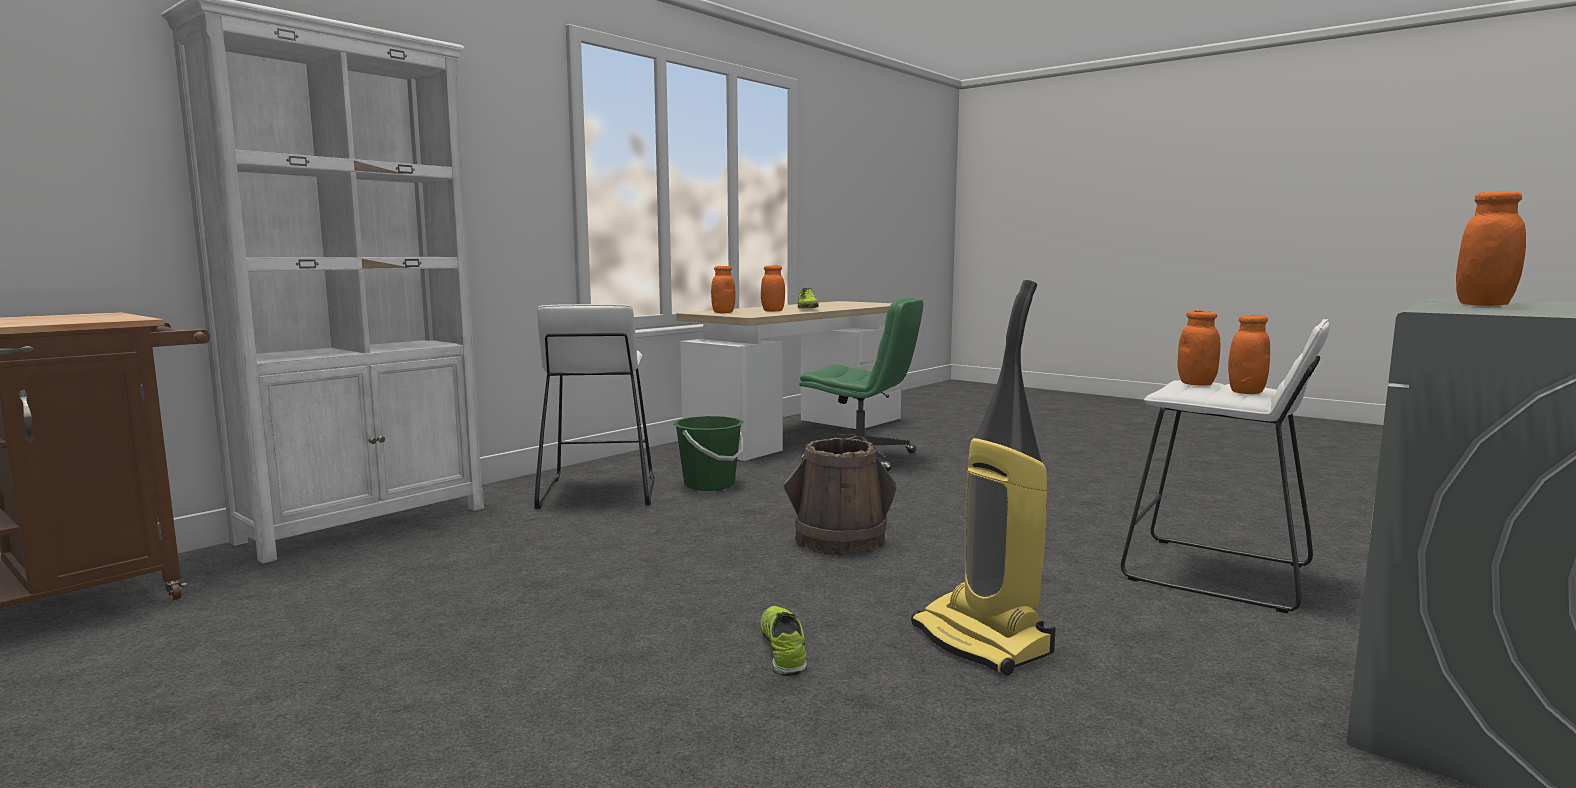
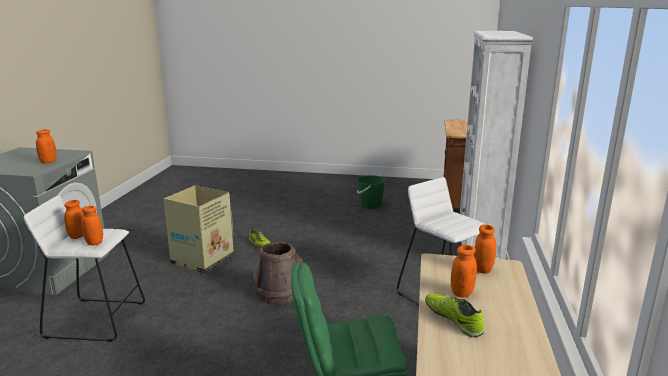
camera: 150 degrees right, 10 degrees up
green bucket [673,416,743,491] -> green bucket moved to [356,175,386,209]
vacuum cleaner [911,280,1056,676] -> cardboard box [163,185,234,273]

